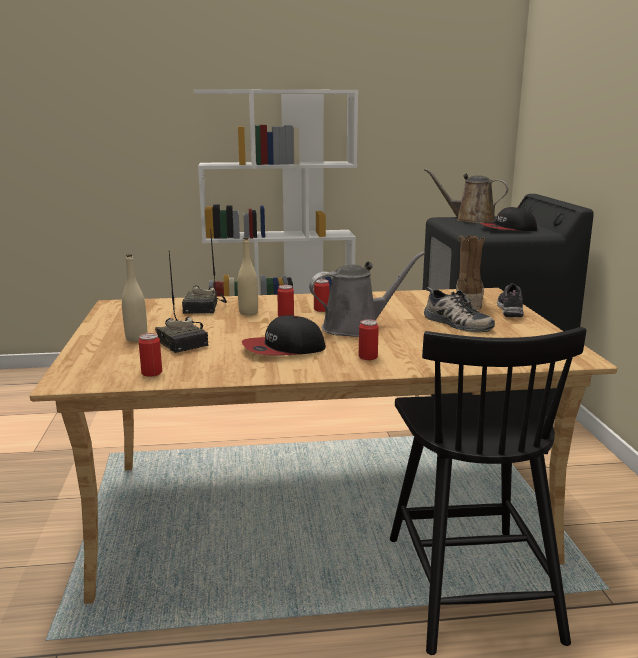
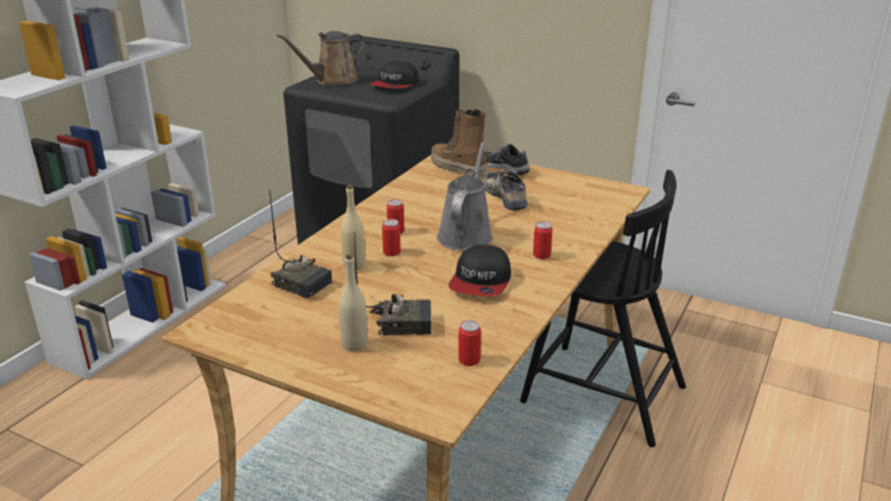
camera: 55 degrees left, 10 degrees up
shoe [424,287,495,333] -> shoe turned 105 degrees counterclockwise [484,169,528,211]

